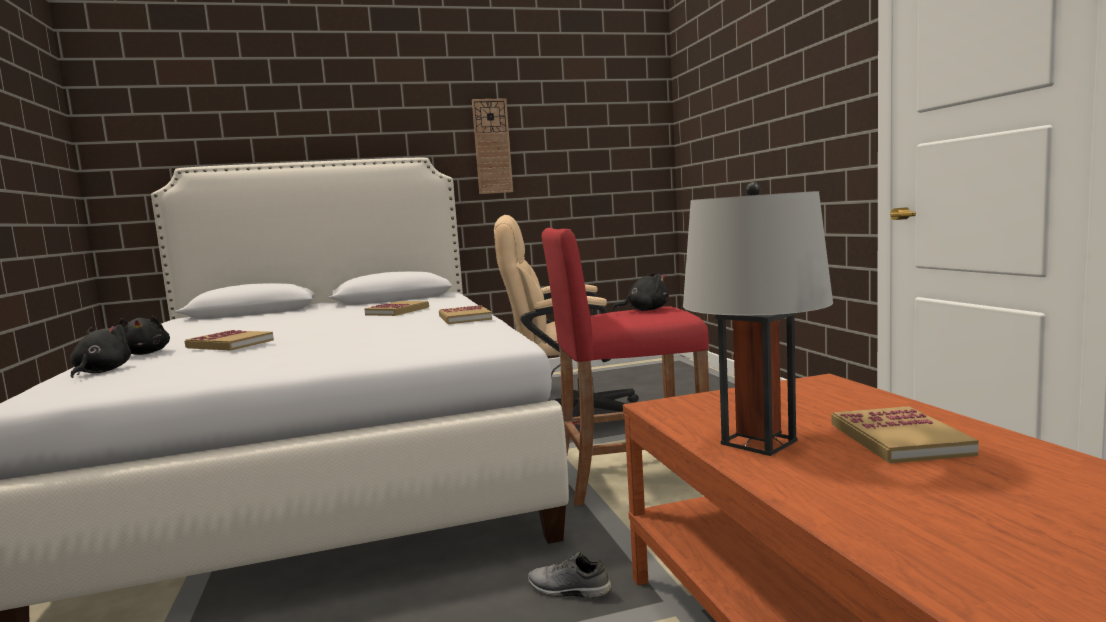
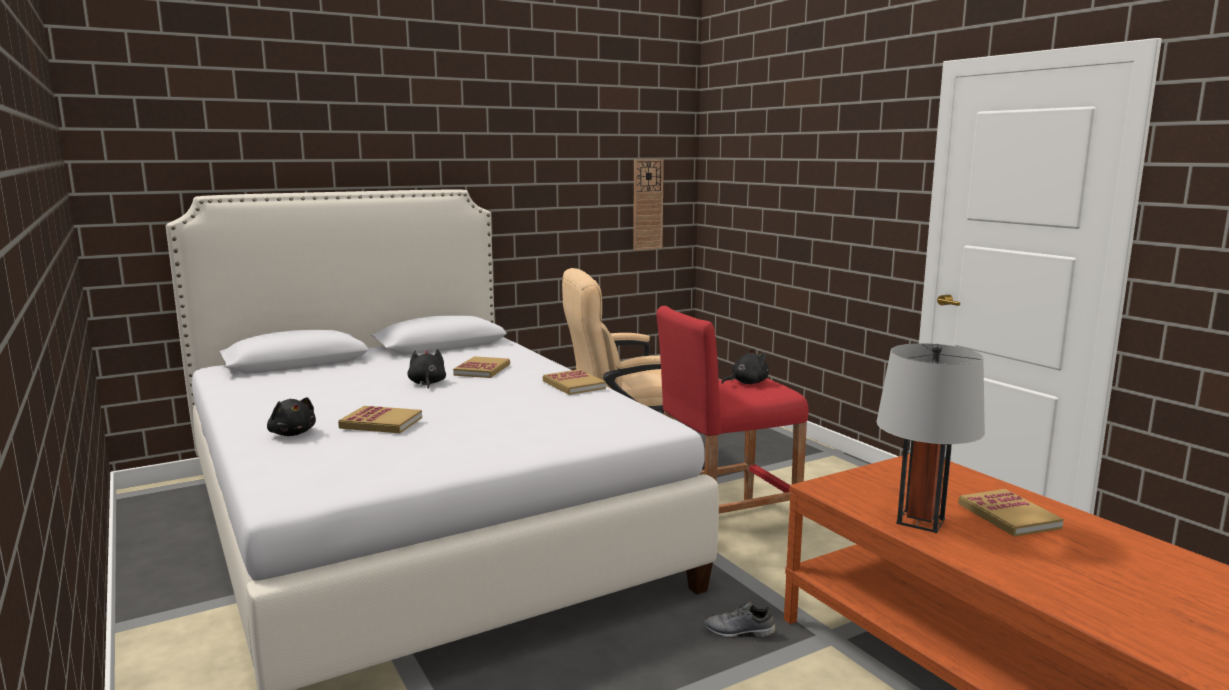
camera: 15 degrees left, 5 degrees up
black plush toy [70,324,131,378] -> black plush toy moved to [407,349,446,389]
wall clock [472,98,513,194] -> wall clock moved to [633,159,664,250]

